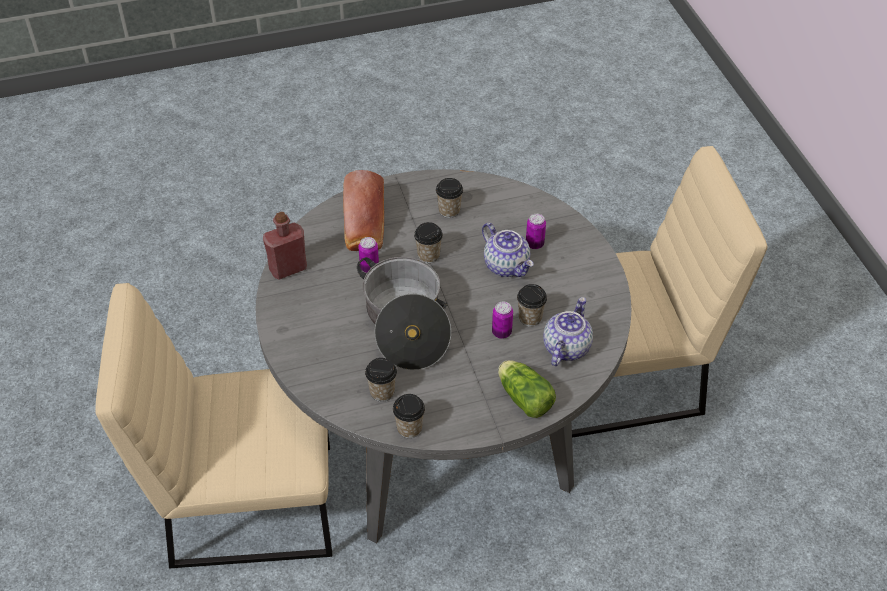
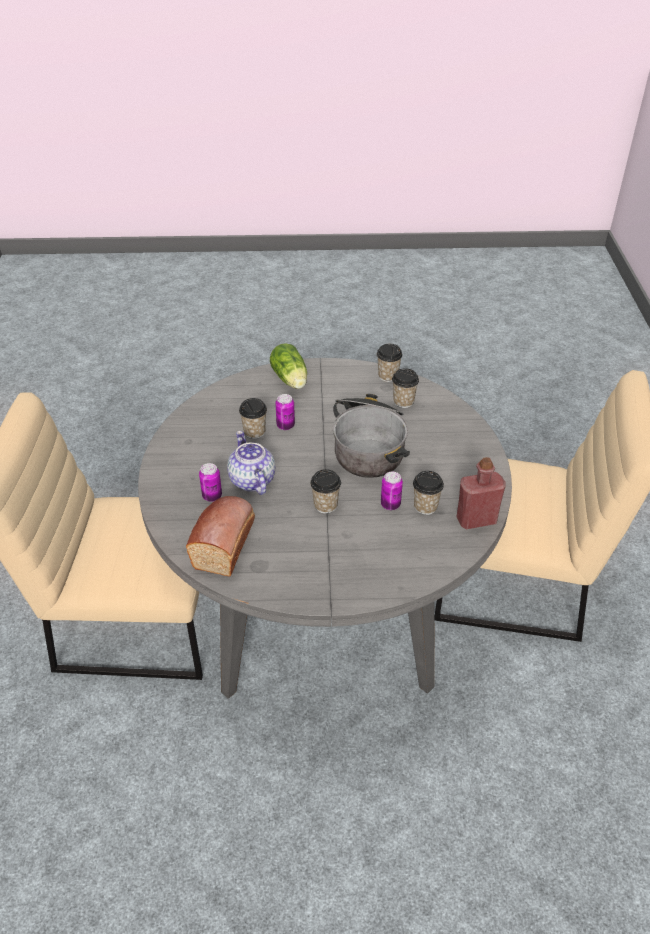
camera: 165 degrees left, 5 degrees down
bread [343,170,384,251] -> bread moved to [186,496,255,576]
cup [436,178,463,218] -> cup moved to [413,471,444,515]
teapot [543,297,593,366] -> none

